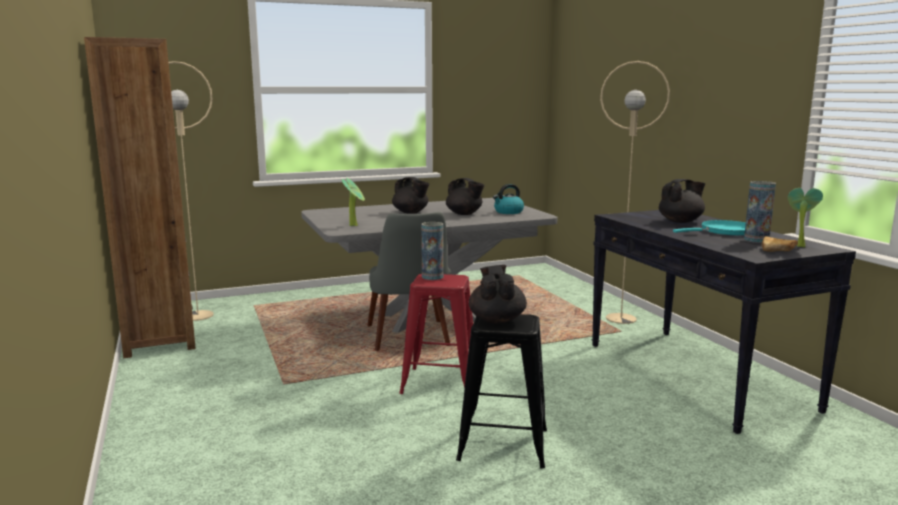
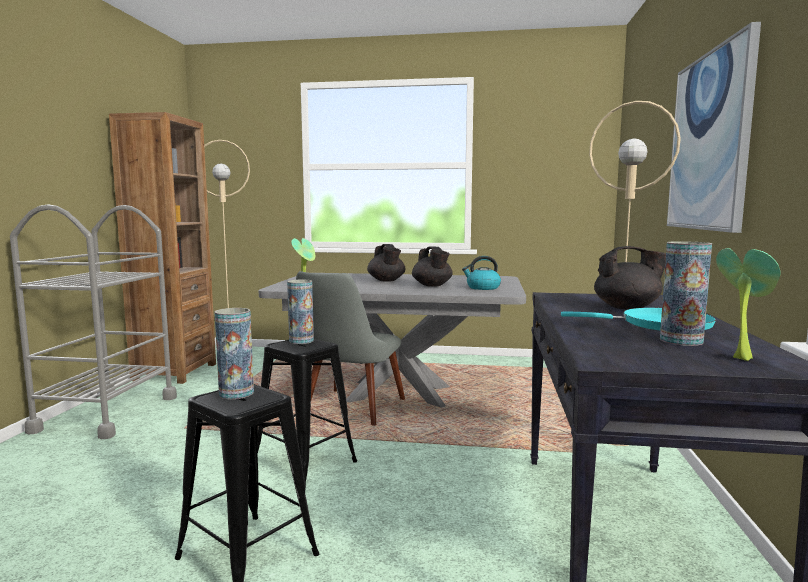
camera: 30 degrees right, 5 degrees down
red stool [399,274,473,394] -> black stool [257,339,357,488]
black teapot [469,265,527,324] -> vase [214,308,254,399]
bread [761,236,798,252] -> none
none -> grey cart [10,204,177,439]
none -> picture [667,22,761,233]

